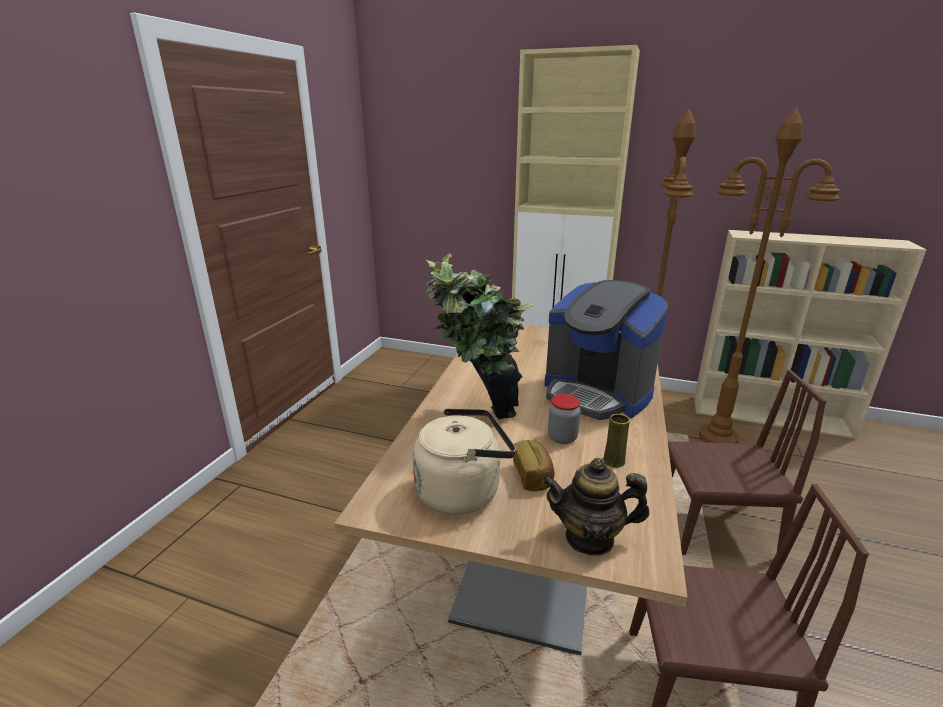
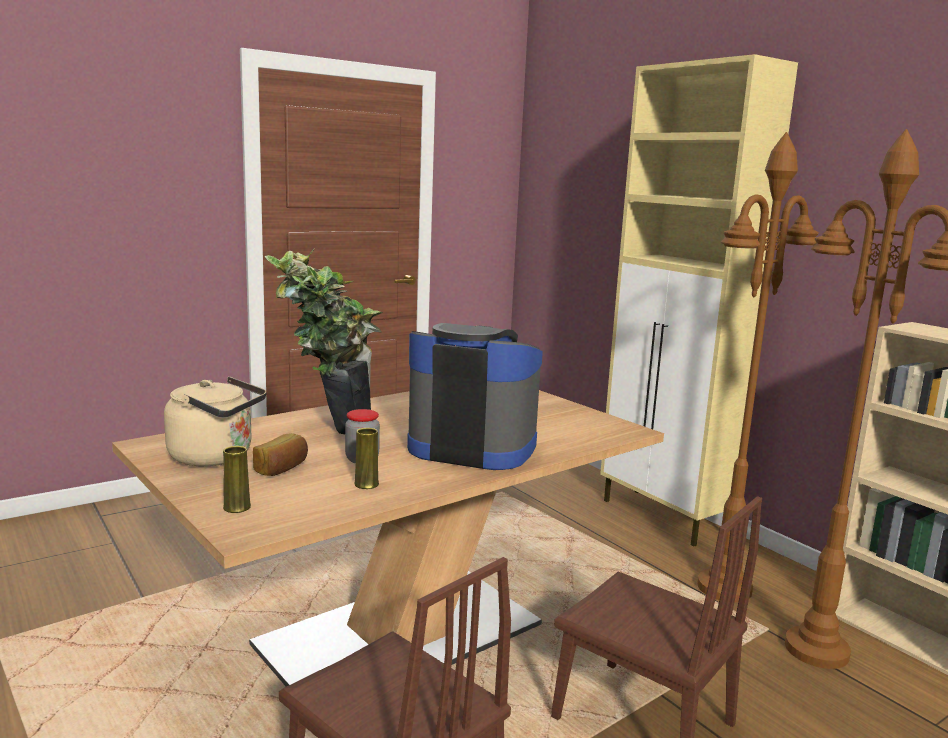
camera: 35 degrees right, 10 degrees down
teapot [542,458,649,556] -> yellow vase [223,446,251,513]
coffee machine [544,280,668,420] -> coffee machine turned 120 degrees clockwise [407,323,543,470]

